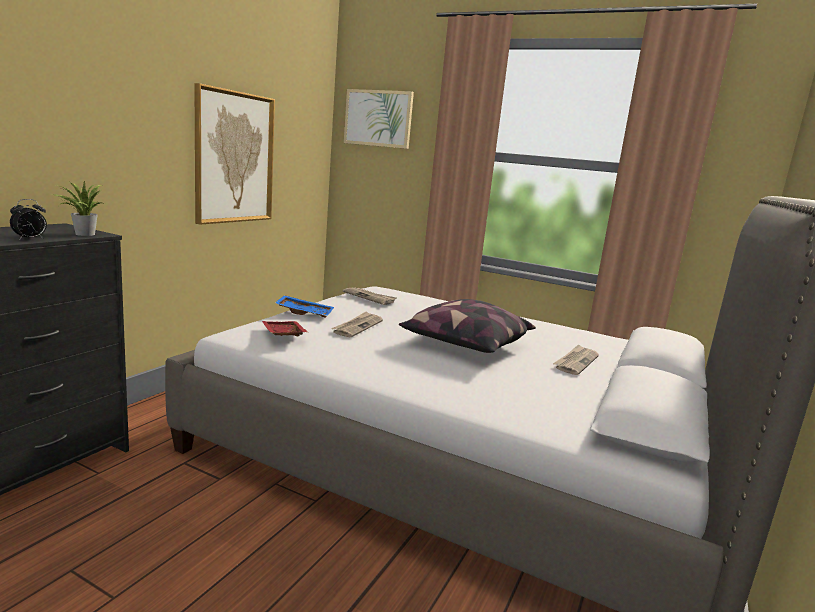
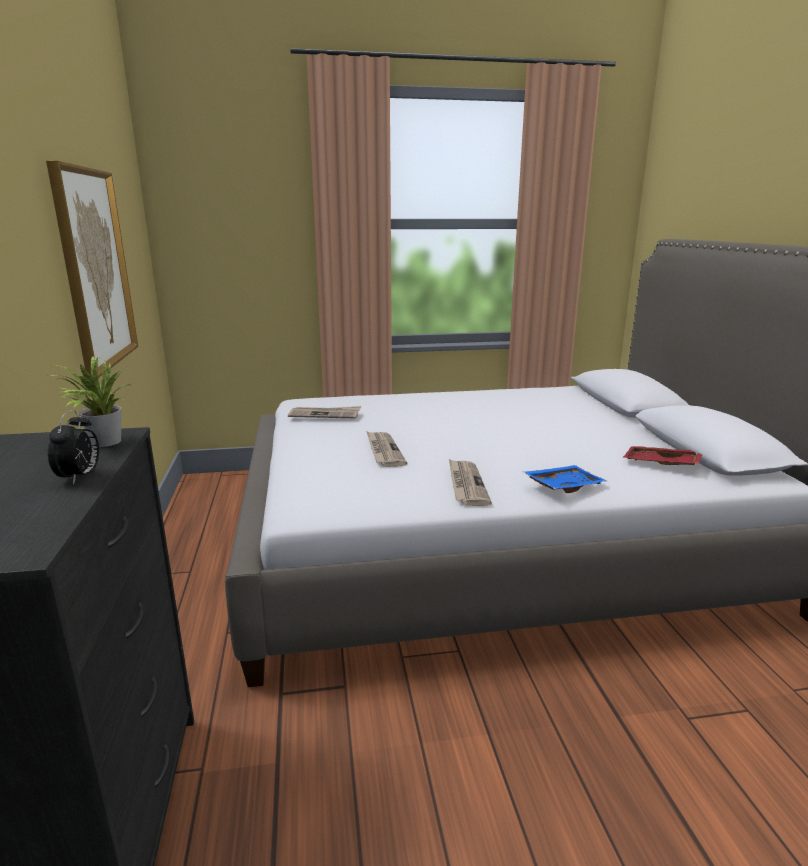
camera: 35 degrees left, 5 degrees up
red tray [262,321,308,336] -> red tray moved to [623,446,702,465]
blue tray [275,295,334,317] -> blue tray moved to [523,465,607,493]
picture [344,89,414,149] -> none
pillow [399,299,536,353] -> none
newspaper [553,344,599,375] -> newspaper moved to [449,459,492,506]

